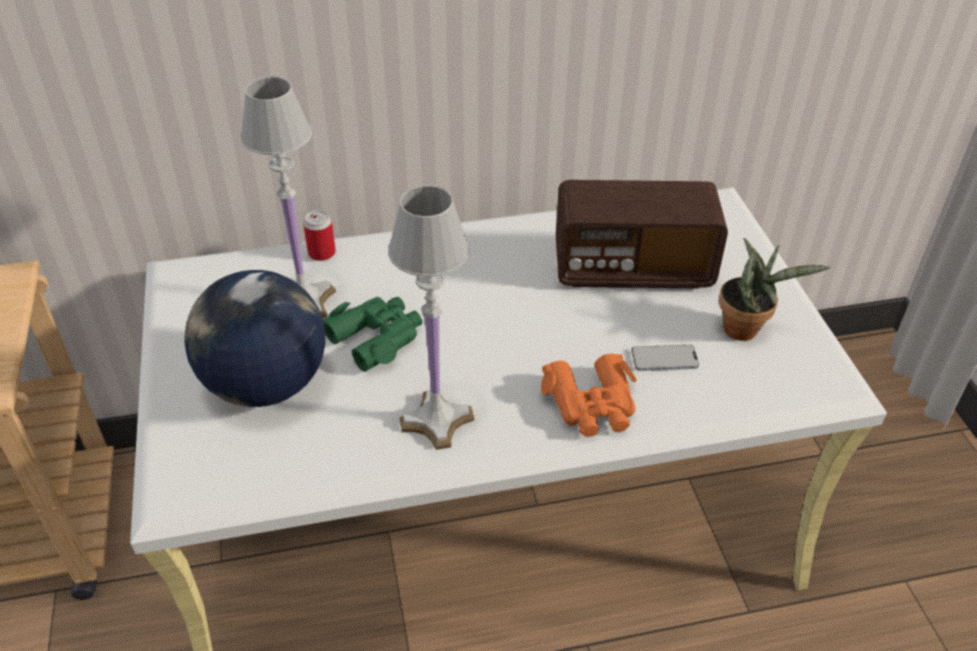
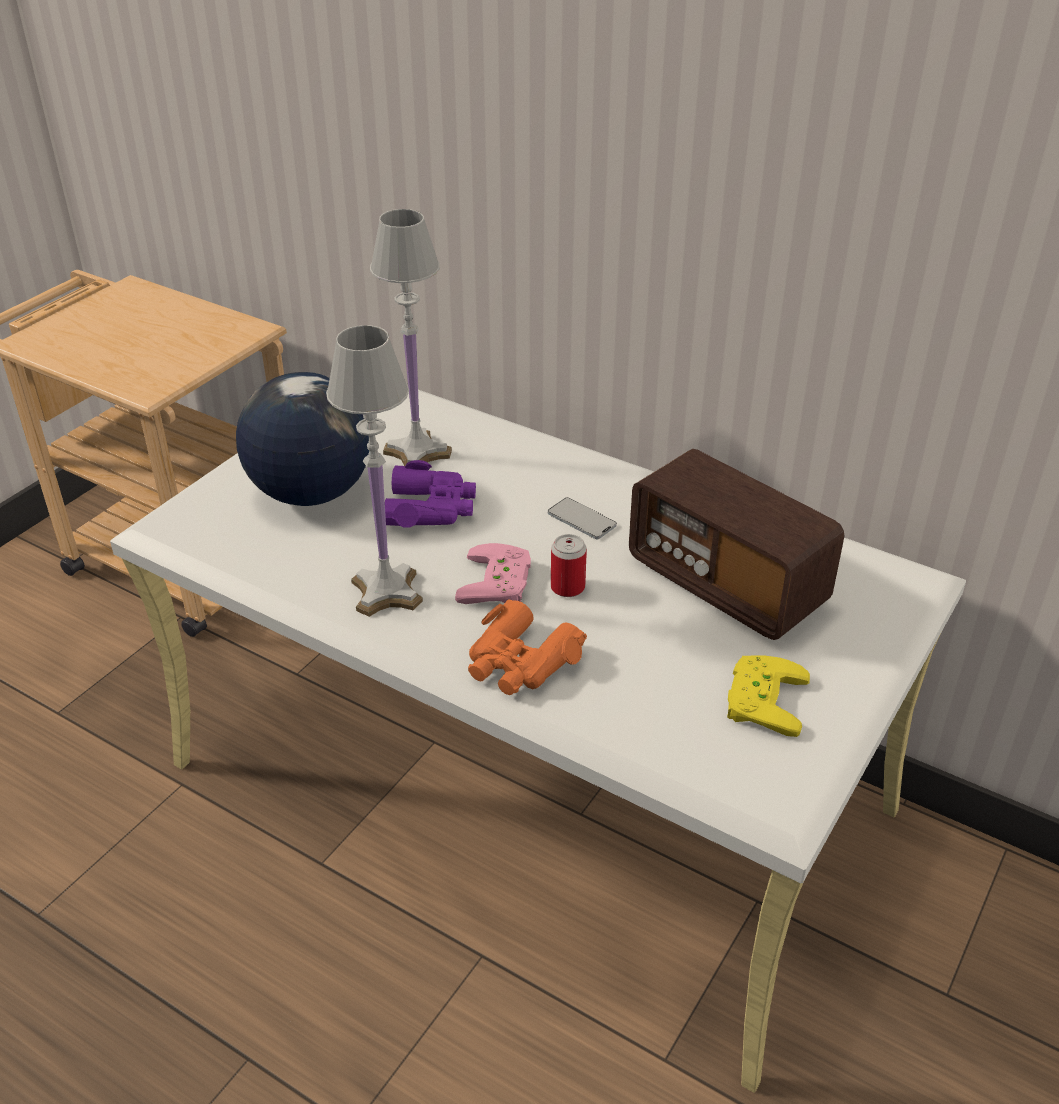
camera: 45 degrees right, 5 degrees down
can [303,210,336,261] -> can moved to [551,534,587,597]
green binoculars [323,297,423,372] -> purple binoculars [385,460,476,528]
phone [631,345,699,371] -> phone moved to [548,497,617,539]
potted plant [719,238,831,341] -> yellow game controller [727,656,810,737]
none -> pink game controller [455,543,531,604]

